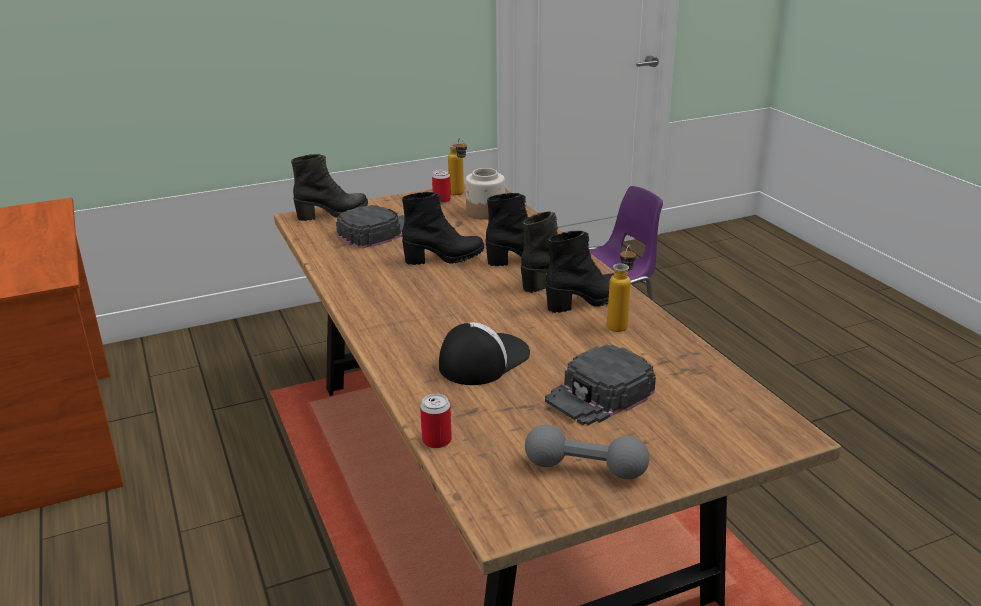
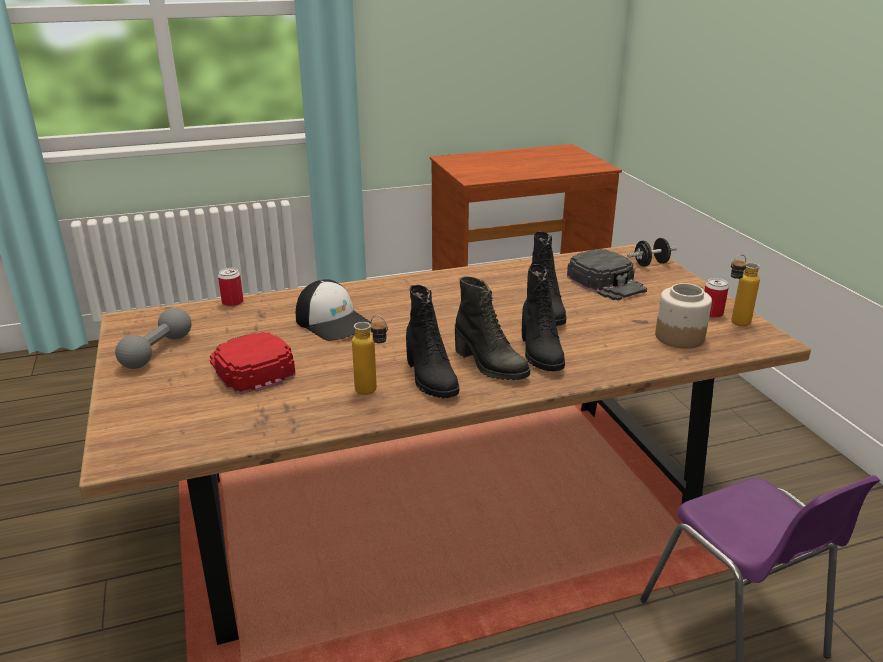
camera: 95 degrees right, 0 degrees up
black boot [291,154,368,221] -> black dumbbell [627,238,677,267]
black cap [545,344,656,425] -> red cap [210,332,296,395]

